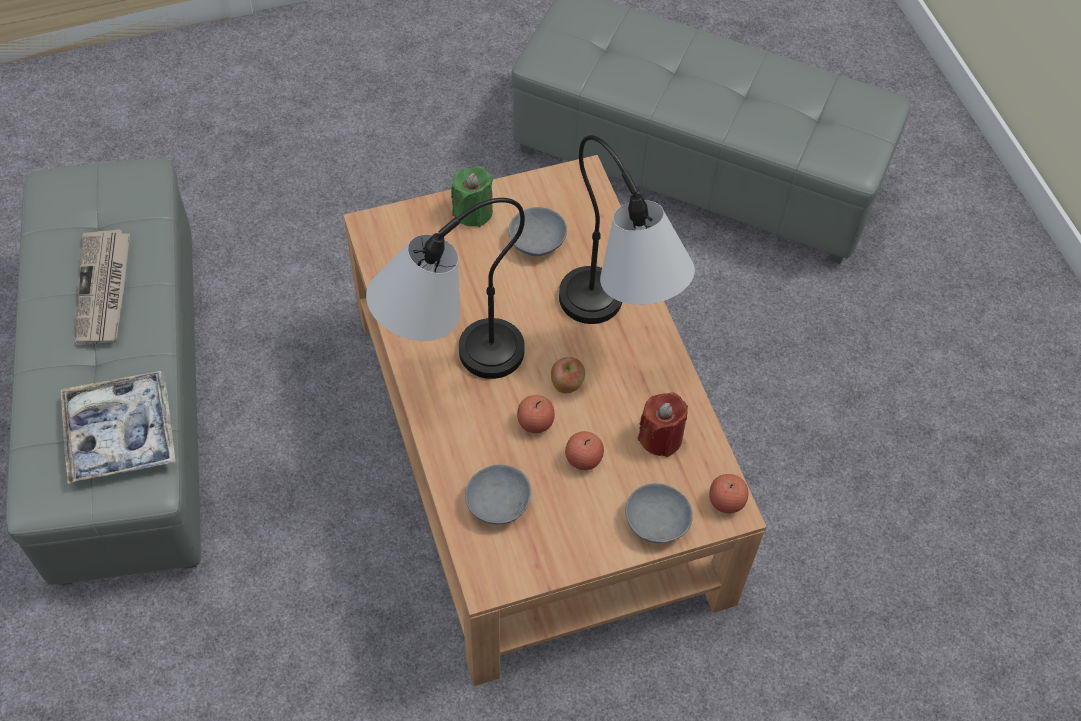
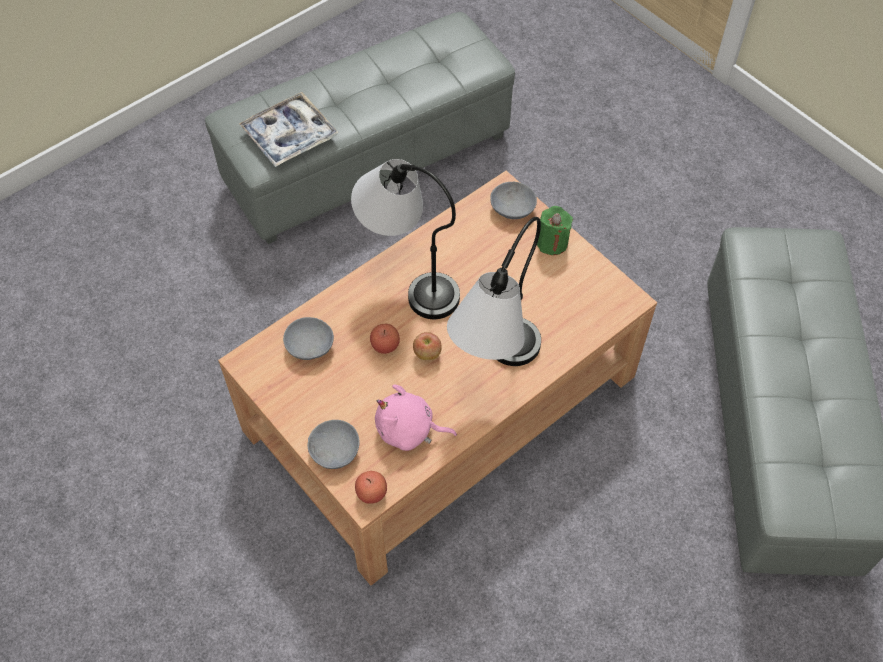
camera: 70 degrees right, 0 degrees up
newspaper [75,229,130,345] -> none
grey bowl [509,207,567,256] -> grey bowl moved to [490,182,537,219]
apple [565,431,604,470] -> none
red candle [638,393,688,457] -> pink plush toy [375,385,457,451]

